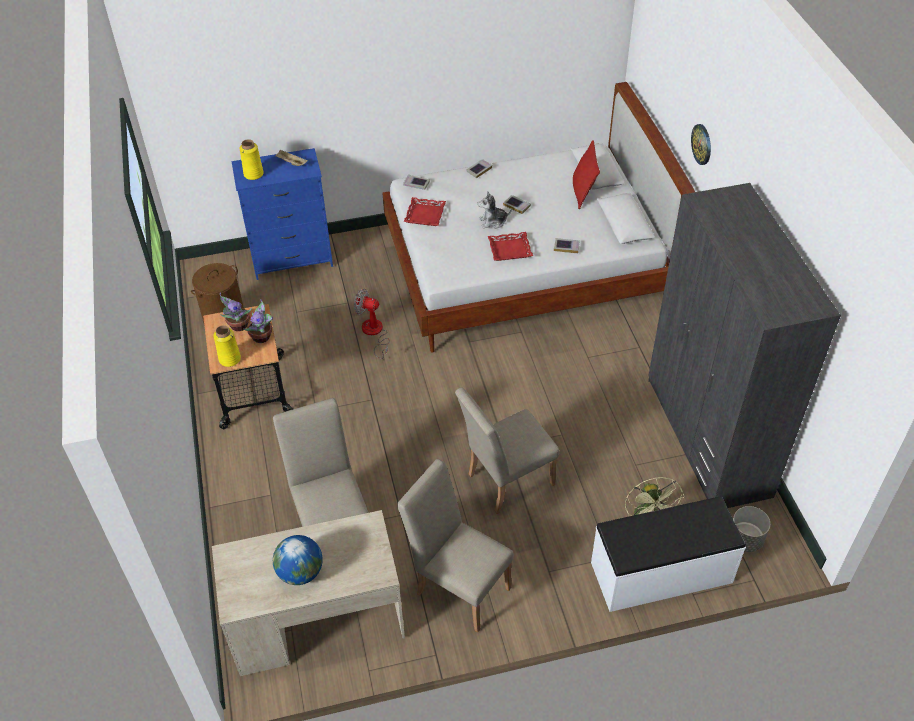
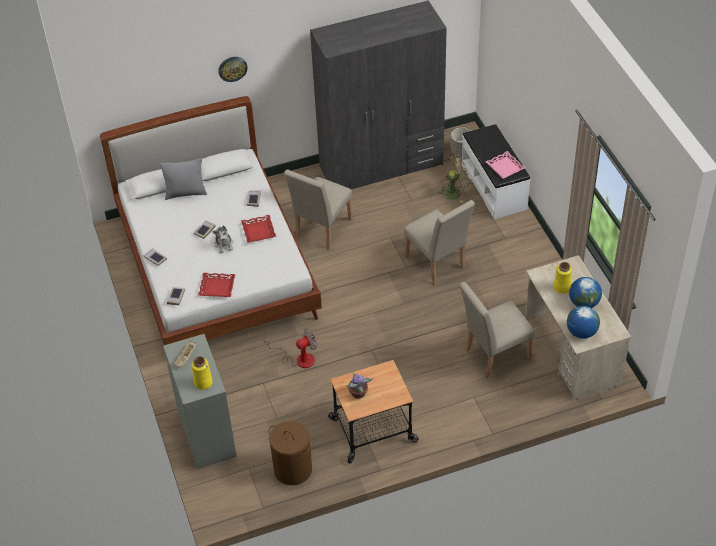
camera: 95 degrees left, 0 degrees up
yellow vase [214,325,241,367] -> yellow vase moved to [553,262,572,294]
blue dresser [232,148,333,280] -> grey dresser [163,334,237,469]
potted plant [244,299,273,343] -> none
fan [354,289,390,359] -> fan turned 135 degrees counterclockwise [264,329,318,368]
beige chair [397,459,514,632] -> beige chair moved to [284,170,352,250]
red pillow [573,140,600,209] -> grey pillow [160,158,207,200]
none -> pink tray [485,151,525,179]
none -> globe [567,306,600,339]

